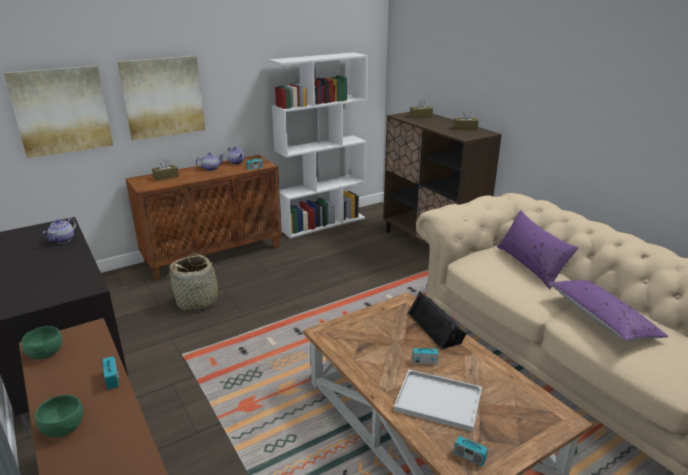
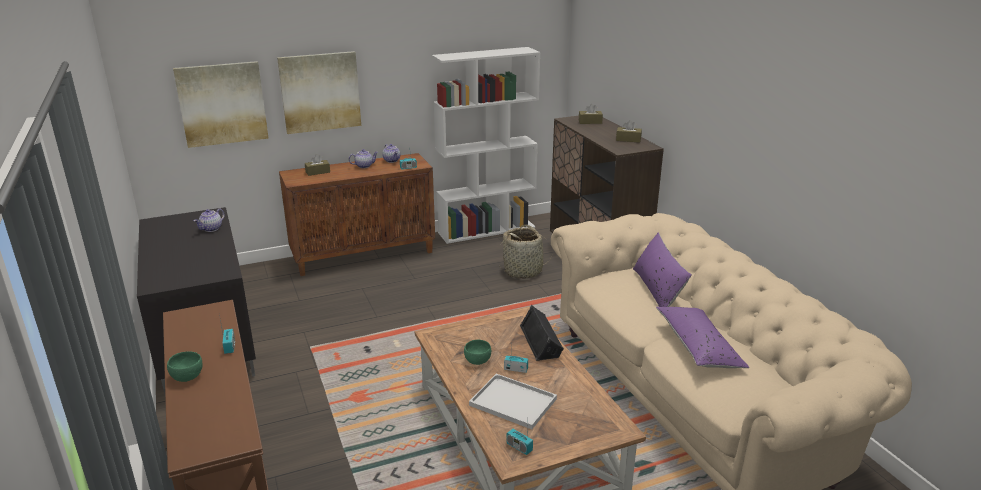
camera: 10 degrees right, 0 degrees up
green bowl [21,326,62,359] -> green bowl moved to [464,340,491,365]
basket [168,253,228,312] -> basket moved to [500,225,552,278]

